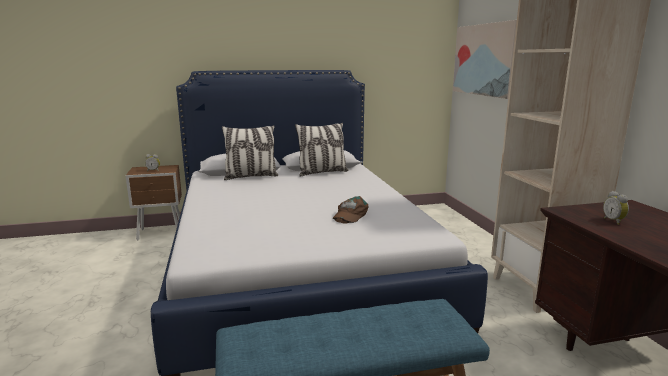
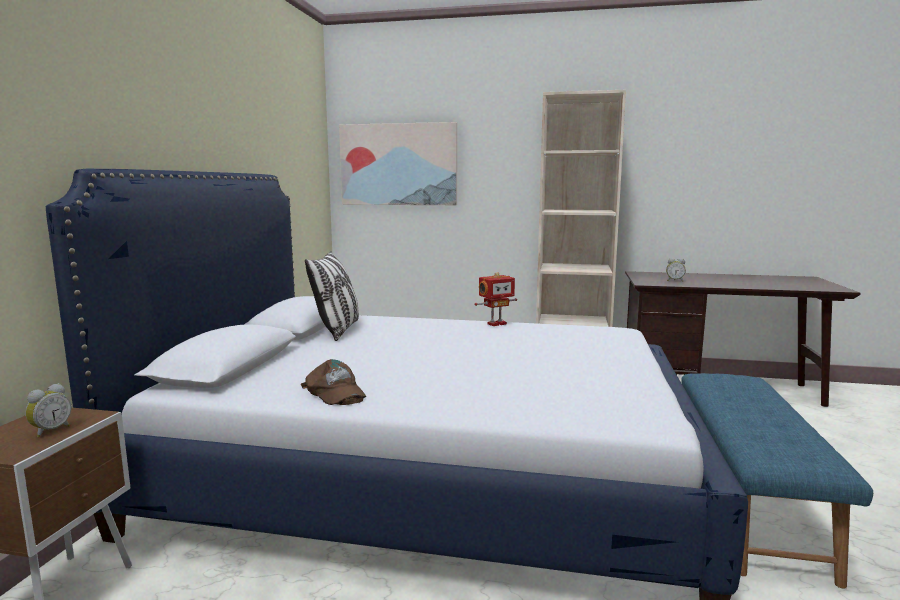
camera: 65 degrees left, 5 degrees down
pillow [222,125,278,180] -> none
brown cap [333,196,369,224] -> brown cap moved to [301,359,366,405]
none -> toy robot [474,272,517,326]

